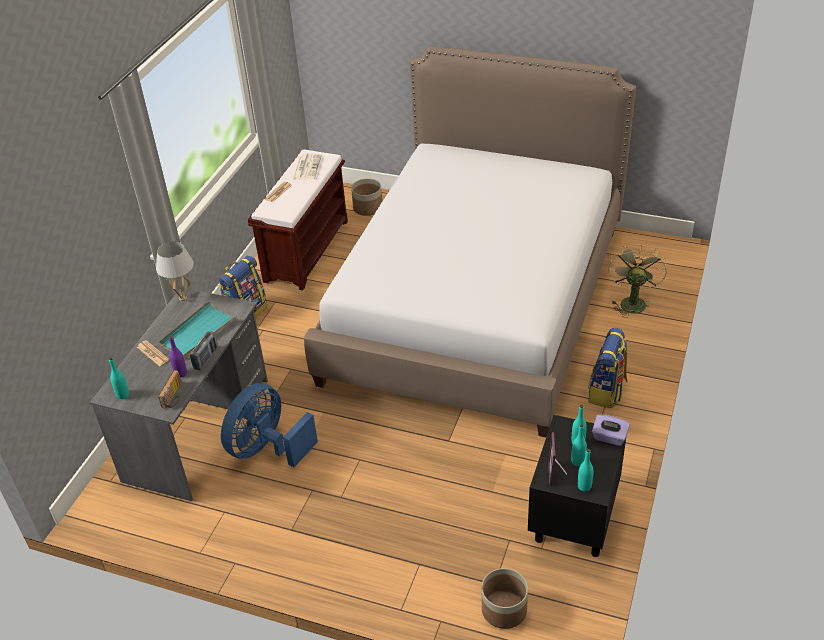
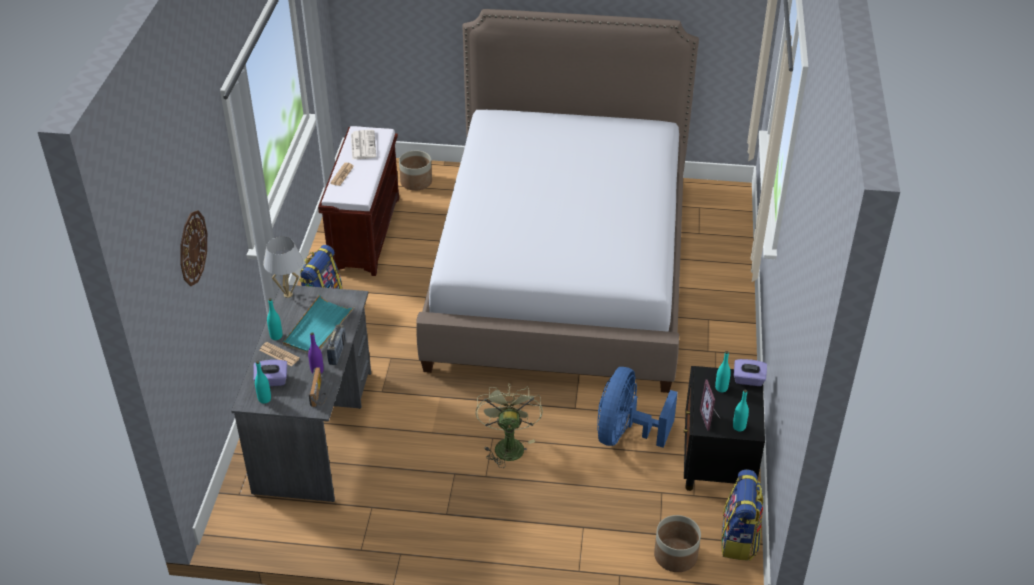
camera: 15 degrees left, 0 degrees up
blue fan [221,383,318,467] -> blue fan moved to [597,367,678,448]
turquoise bottle [571,424,587,466] -> turquoise bottle moved to [267,298,282,340]
backpack [588,328,627,409] -> backpack moved to [721,469,764,561]
green fan [608,245,667,318] -> green fan moved to [476,383,543,468]
none -> wall clock [180,210,207,286]
none -> purple tissue box [253,360,287,386]

